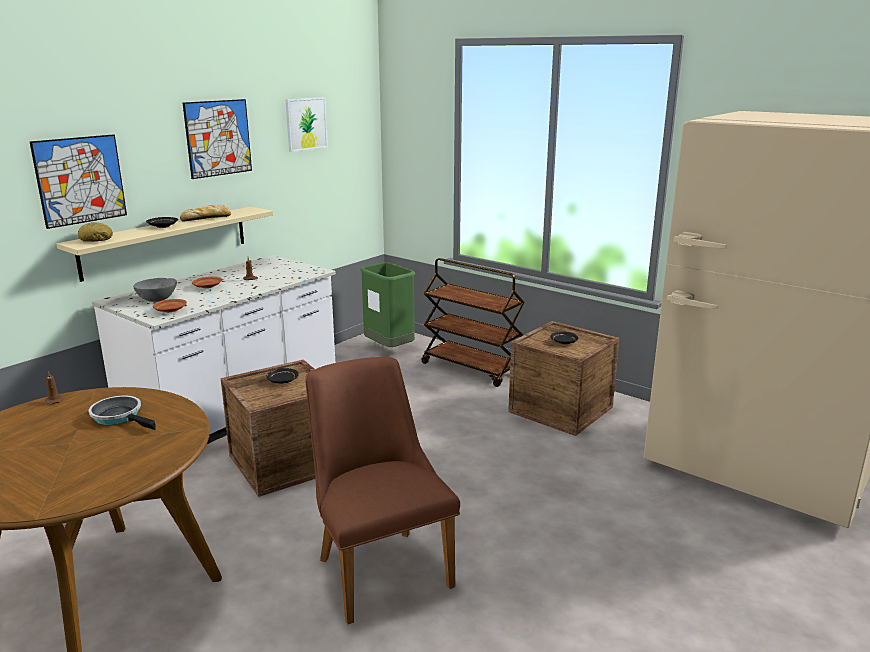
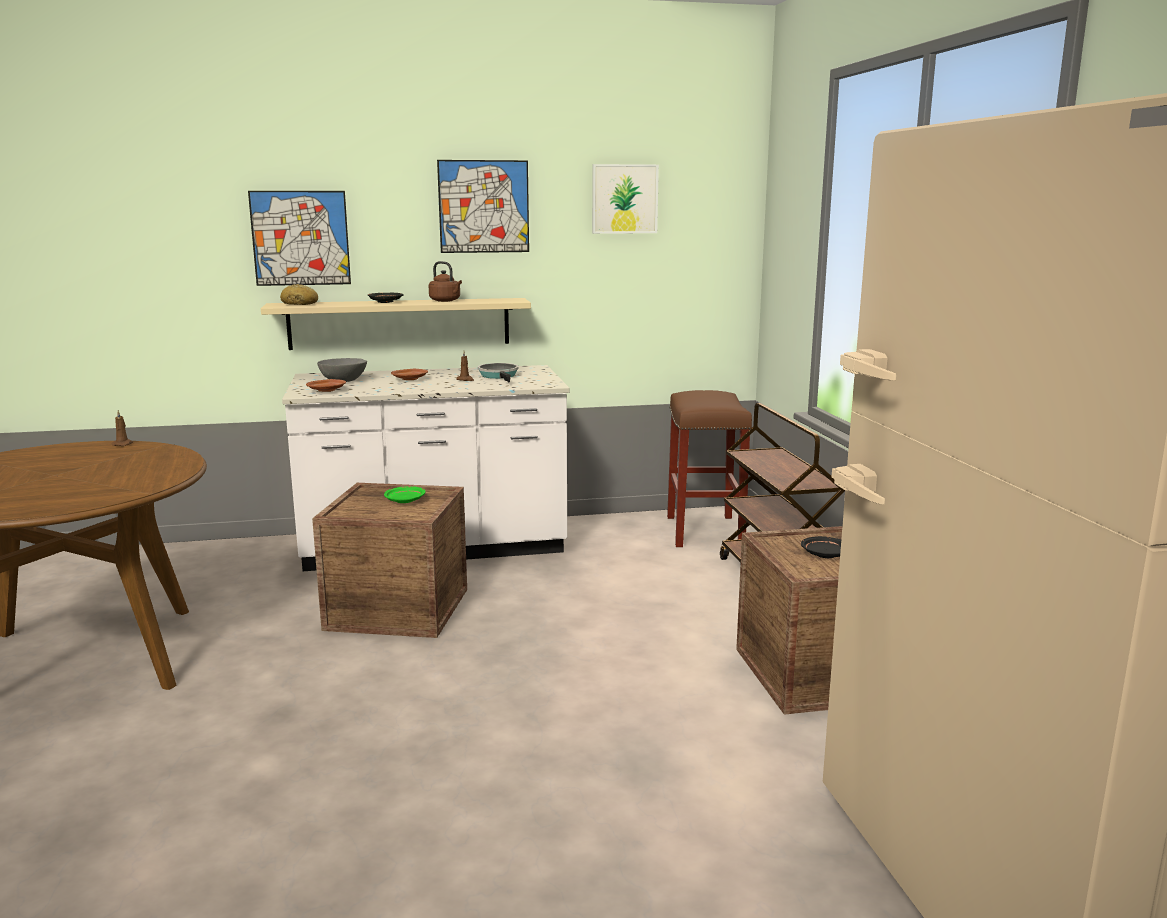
camera: 40 degrees right, 5 degrees down
frying pan [89,396,156,430] -> frying pan moved to [478,363,519,382]
bread [180,205,231,221] -> brown kettle [429,261,462,302]
black plate [266,368,298,384] -> green plate [384,486,425,503]
brown chair [305,357,460,624] -> none
green trash can [360,262,415,347] -> brown stool [667,390,752,547]

